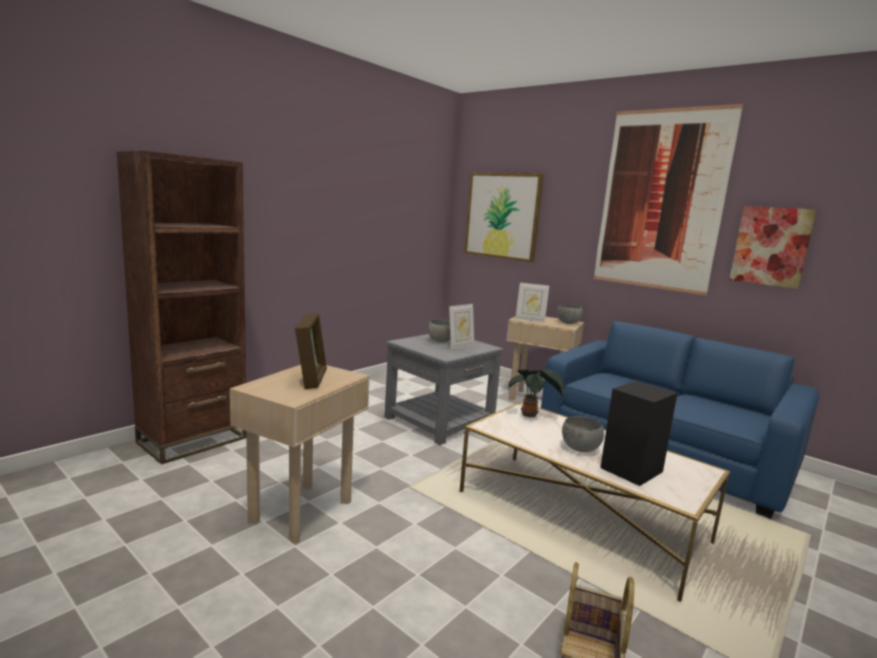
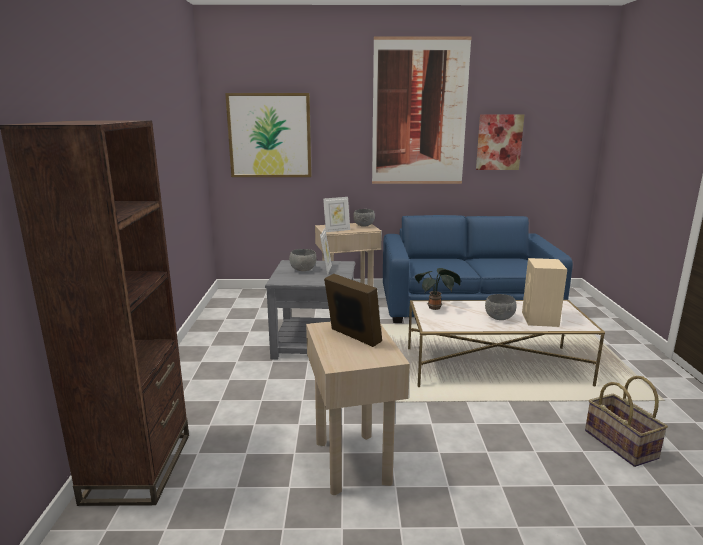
camera: 40 degrees left, 5 degrees up
black speaker [600,381,677,486] -> beige speaker [522,258,567,327]

